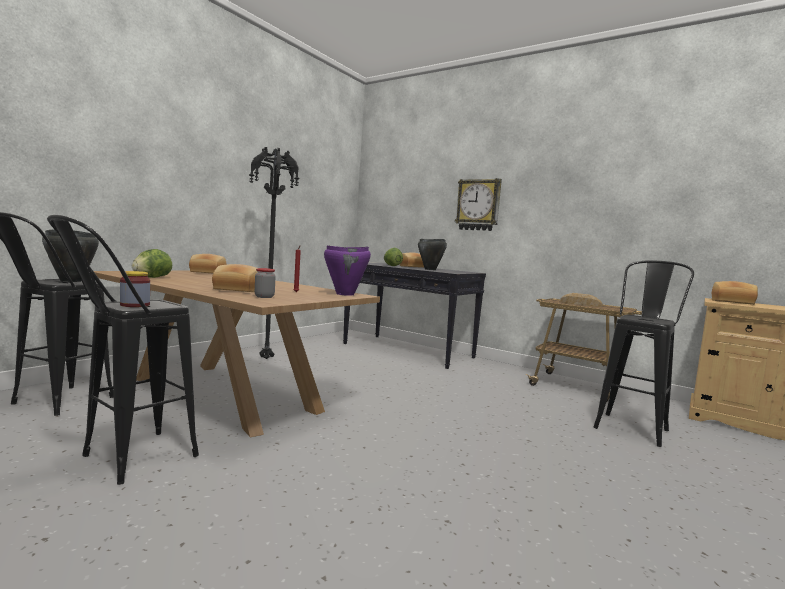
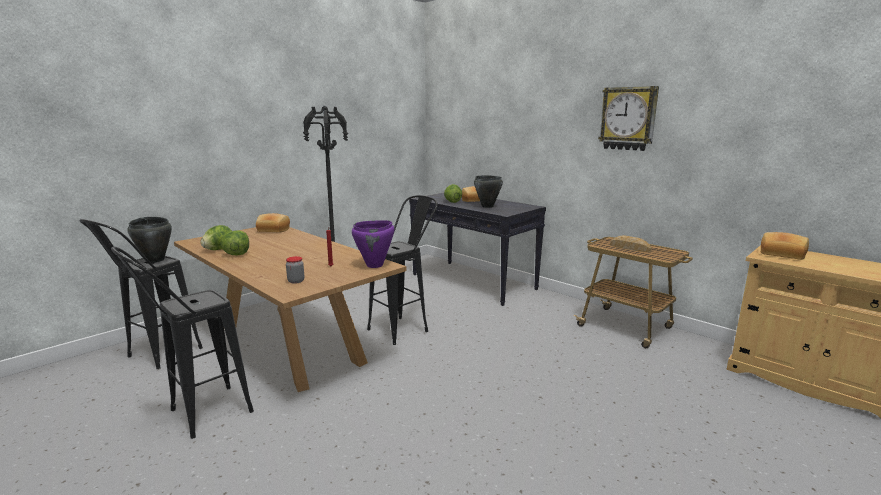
camera: 10 degrees right, 10 degrees up
jar [120,271,150,307] -> none
bread [212,264,257,292] -> none
wall clock [455,178,502,231] -> wall clock moved to [598,86,659,151]
black stool [594,260,694,447] -> black stool moved to [367,195,438,345]
none -> lettuce [220,230,249,256]

